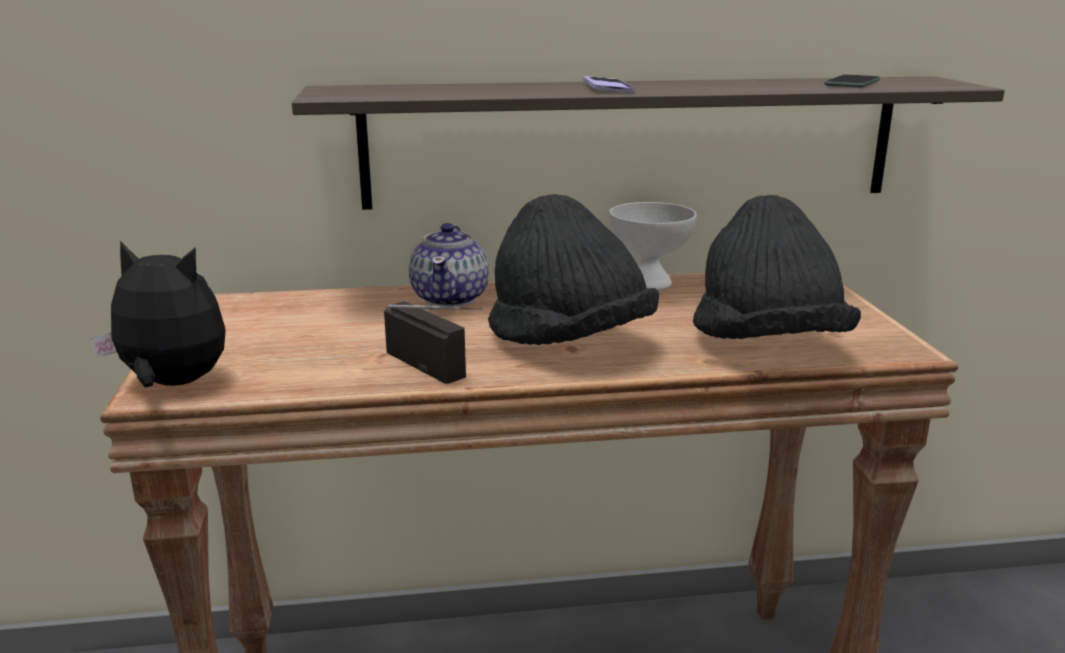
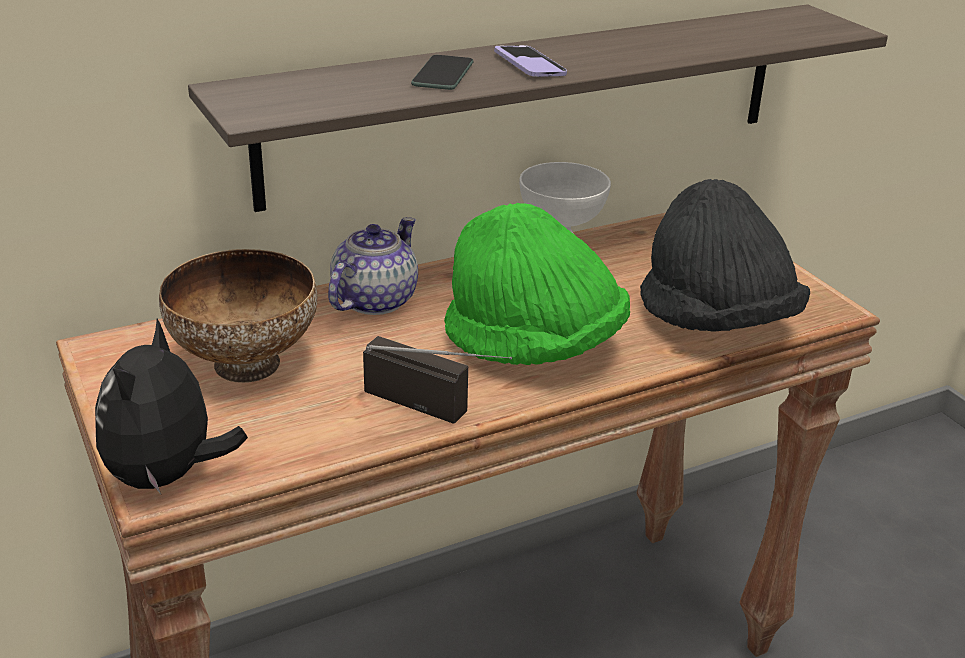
camera: 20 degrees left, 10 degrees up
plush toy [89,241,226,387] -> plush toy turned 75 degrees counterclockwise [95,319,248,494]
teapot [409,223,489,307] -> teapot turned 135 degrees counterclockwise [328,217,418,315]
black hat [488,194,659,345] -> green hat [444,203,630,365]
phone [824,75,880,87] -> phone moved to [411,55,474,90]
none -> bowl [159,249,317,383]

